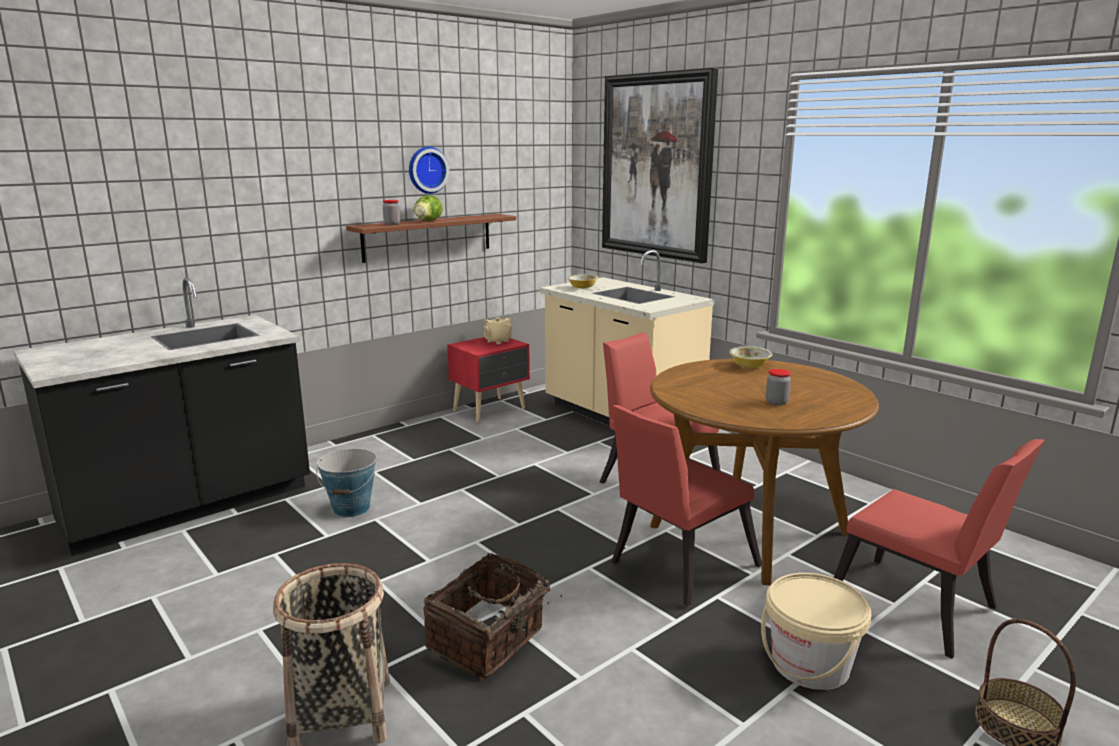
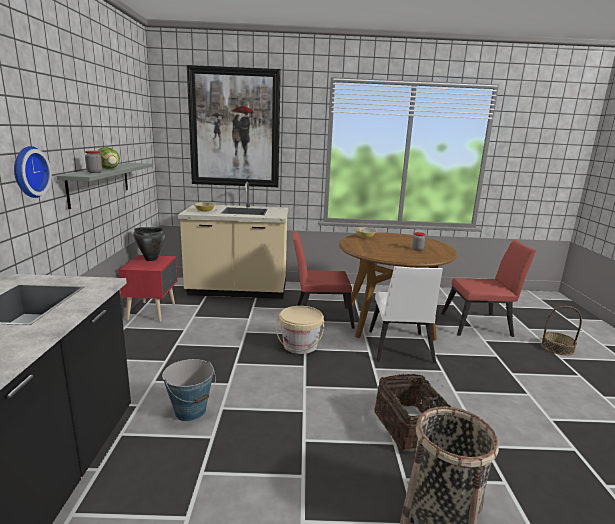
camera: 50 degrees left, 0 degrees up
brown shelf [346,214,516,263] -> grey shelf [56,163,152,209]
wall clock [409,147,449,194] -> wall clock moved to [14,146,52,198]
beige teapot [483,317,512,344] -> black cooking pot [133,227,166,261]
red chair [611,405,762,606] -> white chair [369,266,443,363]
beige bucket [761,573,871,690] -> beige bucket moved to [276,306,324,354]

